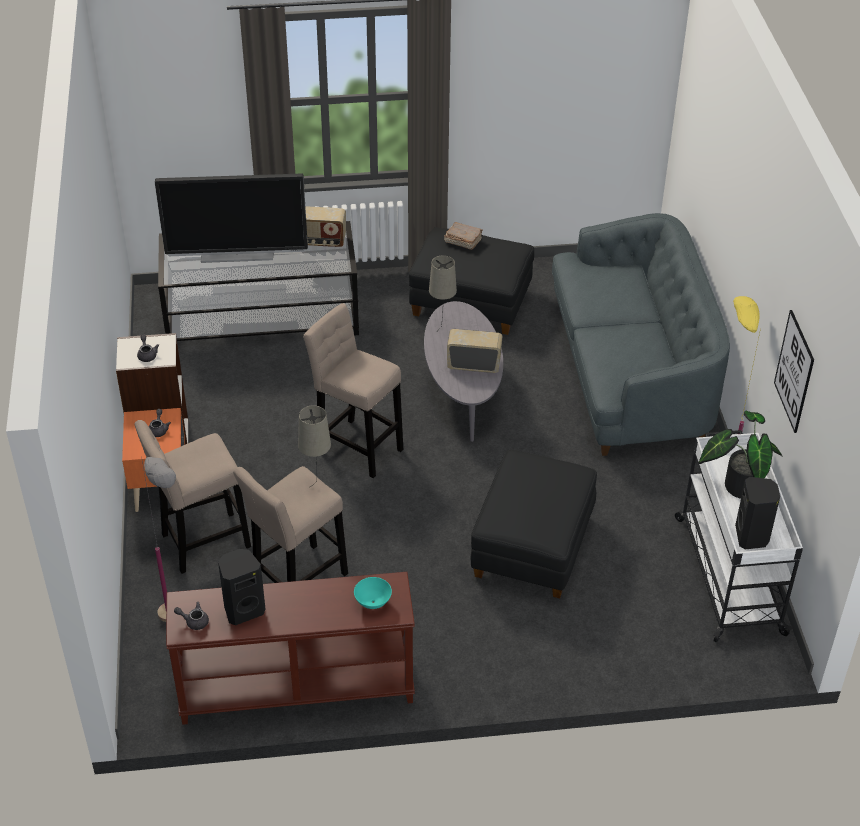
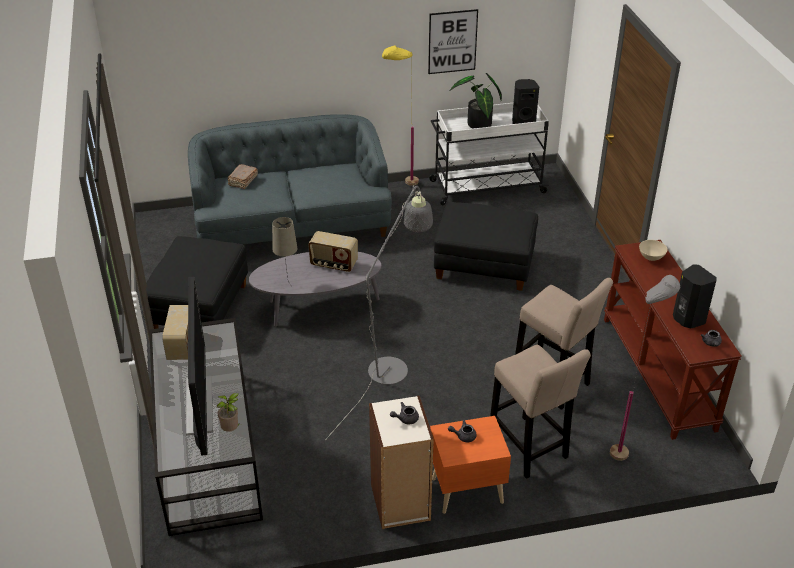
camera: 95 degrees left, 5 degrees down
beige table lamp [298,405,331,487] -> none
beige stool [303,303,403,478] -> grey floor lamp [325,185,433,440]
turquoise bowl [354,577,392,609] -> beige bowl [639,240,668,261]
brown book [444,222,483,250] -> brown book moved to [228,164,258,189]
radio [447,329,503,373] -> radio turned 75 degrees counterclockwise [308,231,358,272]
none -> potted plant [217,393,239,432]

